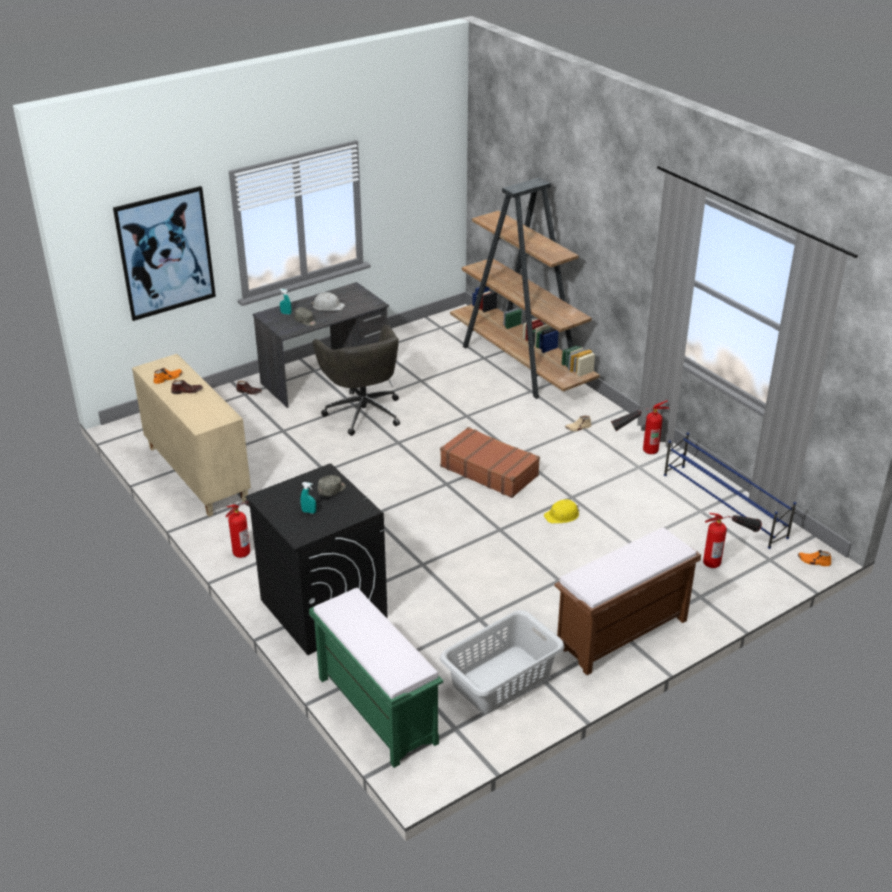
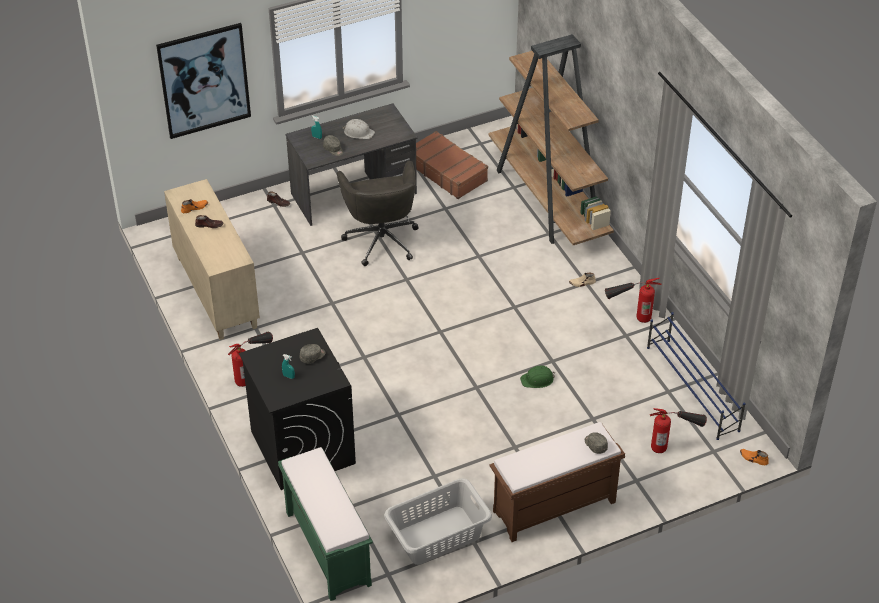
camera: 10 degrees right, 10 degrees up
brown suitcase [440,427,540,498] -> brown suitcase moved to [416,131,488,199]
yellow hard hat [544,499,579,523] -> green hard hat [520,366,555,388]
none -> grey cap [585,432,608,454]

